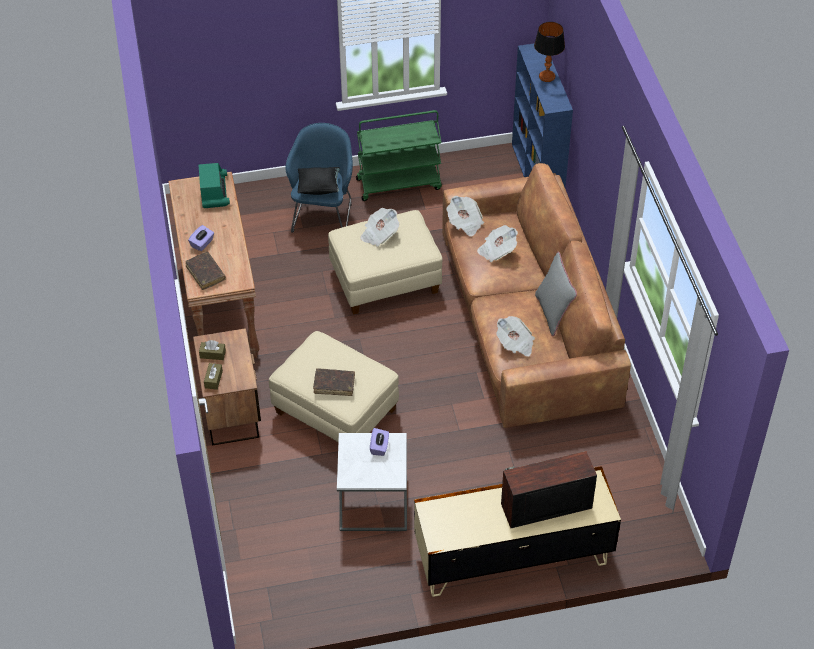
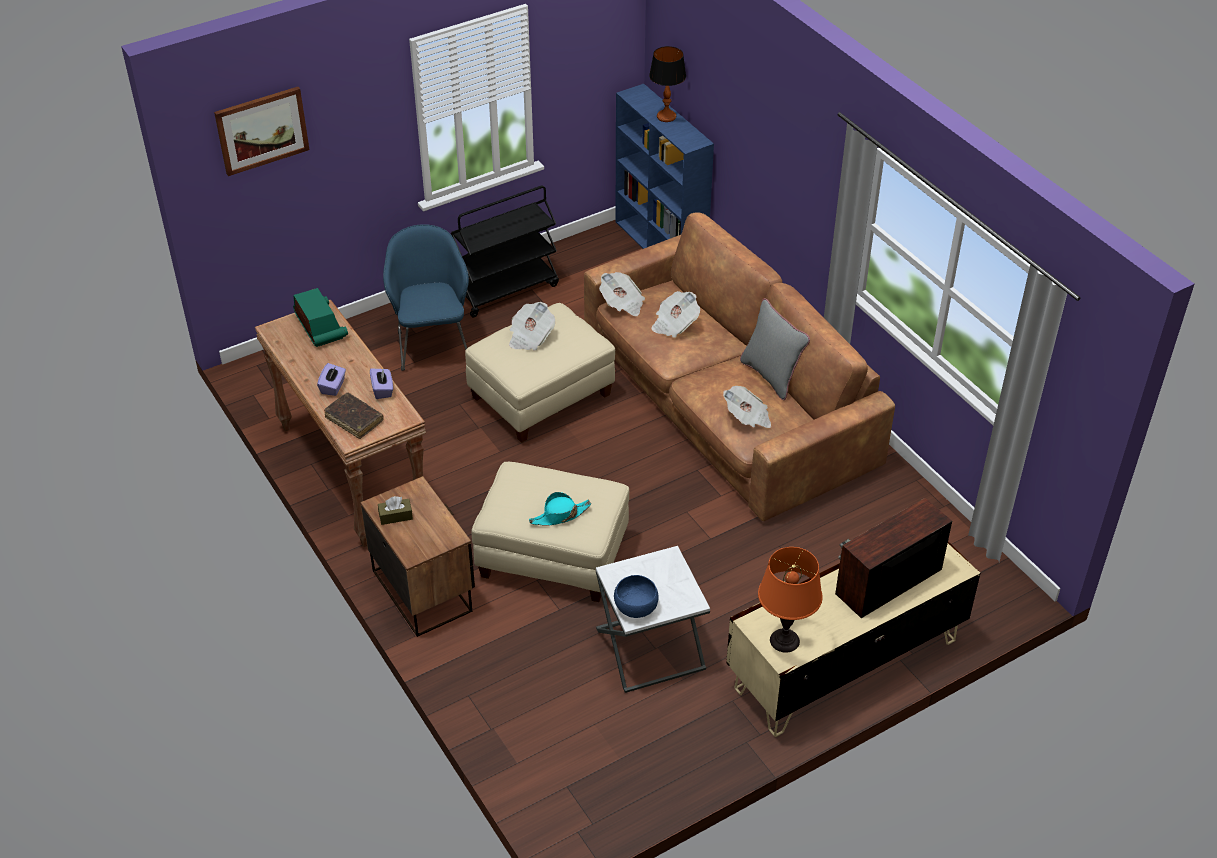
camera: 20 degrees left, 5 degrees down
brown tissue box [204,363,223,390] -> none
black pillow [298,167,340,195] -> none
brown book [313,368,355,396] -> turquoise hat [529,492,591,526]
green cart [356,110,442,201] -> black cart [451,186,559,317]
purple tissue box [370,428,389,456] -> purple tissue box moved to [370,367,393,399]
none -> picture [214,87,310,176]
none -> blue bowl [614,575,659,618]
none -> orange table lamp [758,547,823,653]

